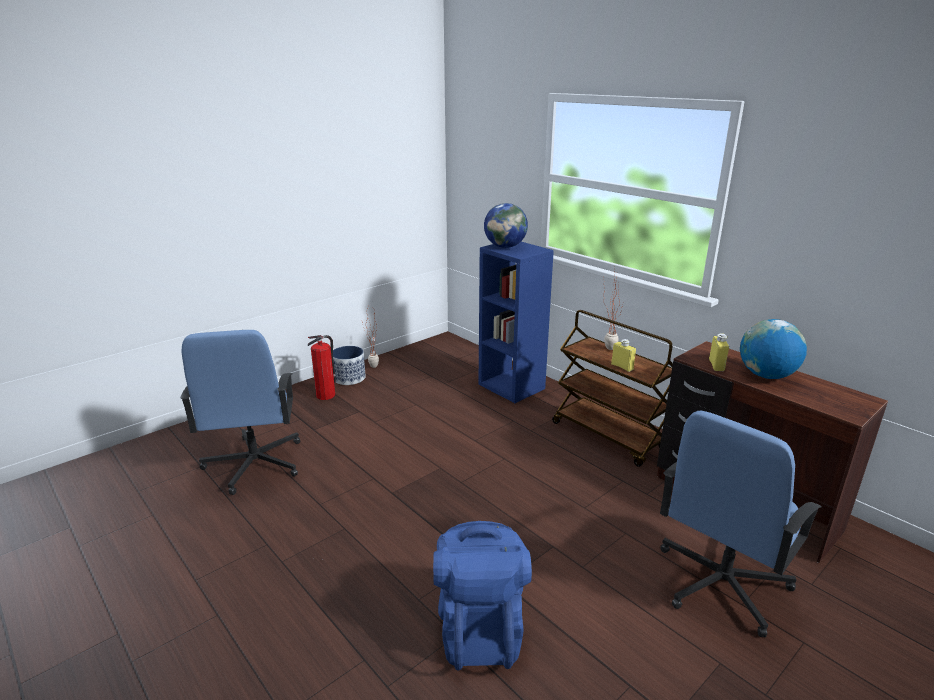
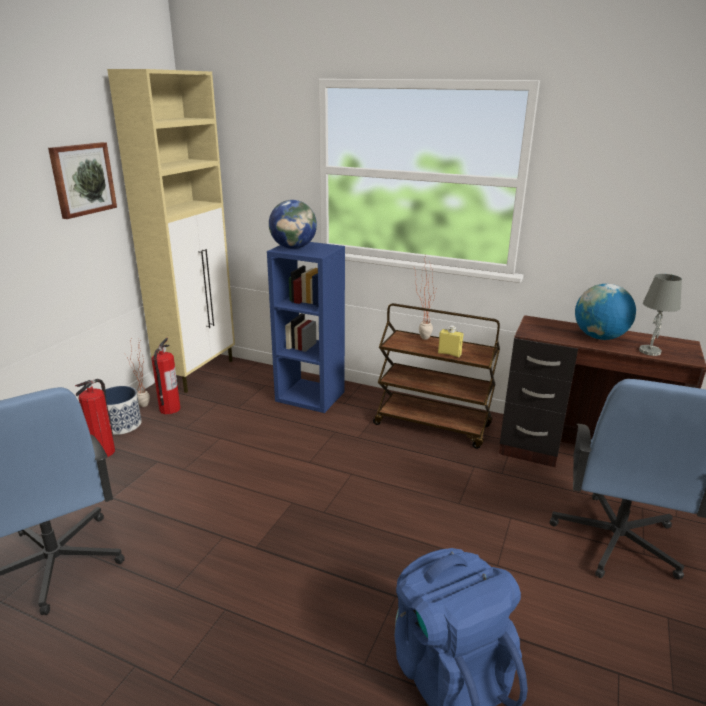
camera: 25 degrees left, 0 degrees up
yellow bottle [709,333,729,371] -> none
none -> picture [48,142,117,219]
none -> beige cabinet [107,69,235,393]
none -> fire extinguisher [152,338,180,414]
none -> grey table lamp [639,274,682,356]

